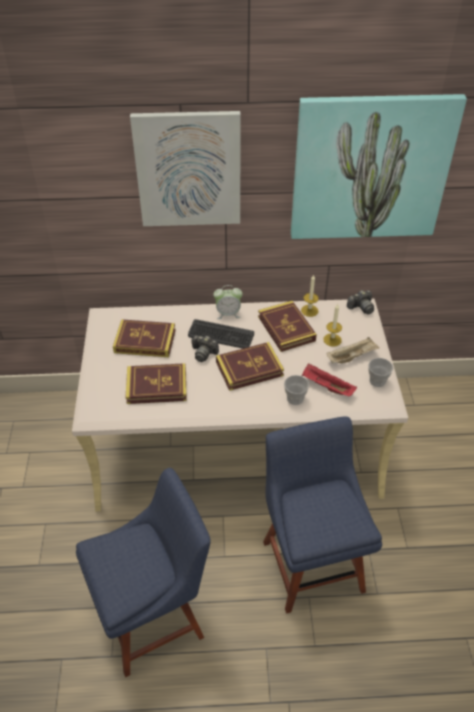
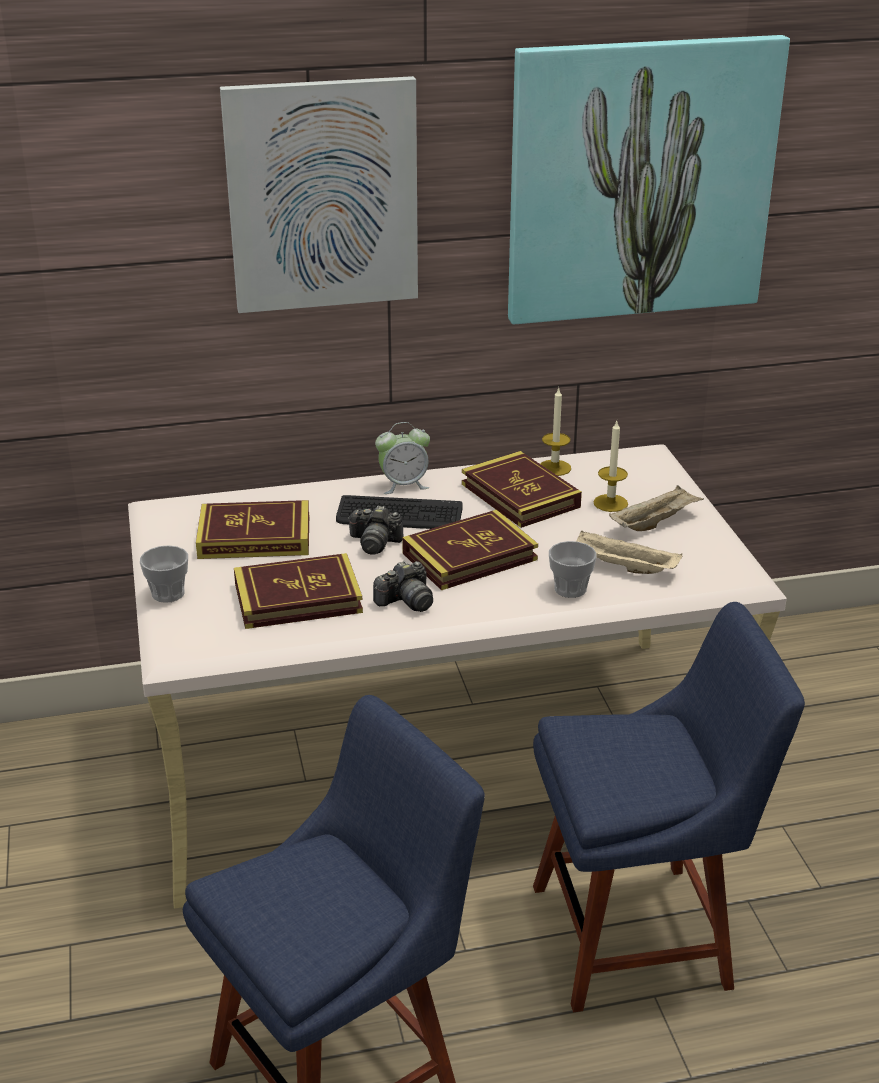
camera: 10 degrees left, 15 degrees down
blue chair [263,416,382,614] -> blue chair turned 105 degrees clockwise [533,602,805,1013]
red tray [302,364,357,396] -> beige tray [577,531,682,574]
camera [347,290,374,314] -> camera moved to [373,561,433,612]
cup [368,358,393,387] -> cup moved to [140,545,188,603]

